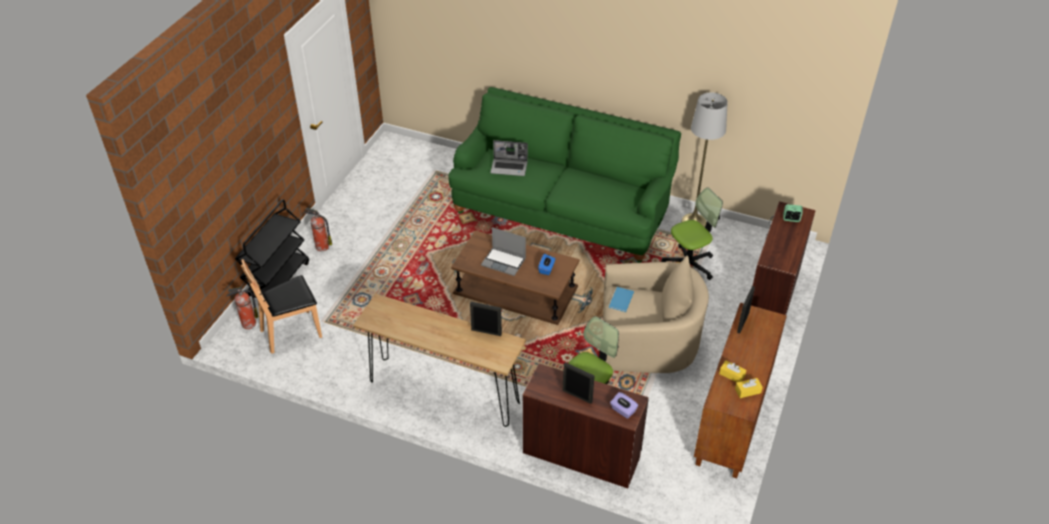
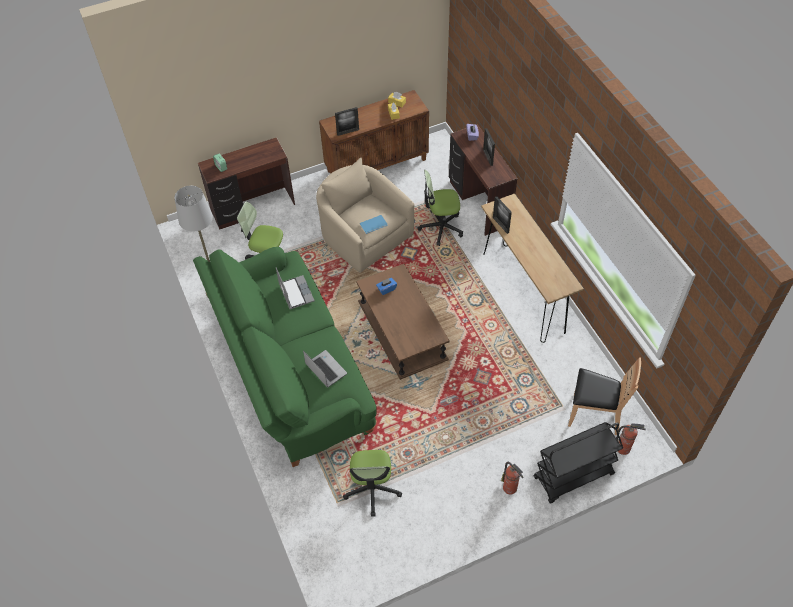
camera: 135 degrees left, 10 degrees up
laptop [481,227,526,276] -> laptop moved to [276,267,315,309]
none -> office chair [343,450,402,517]

